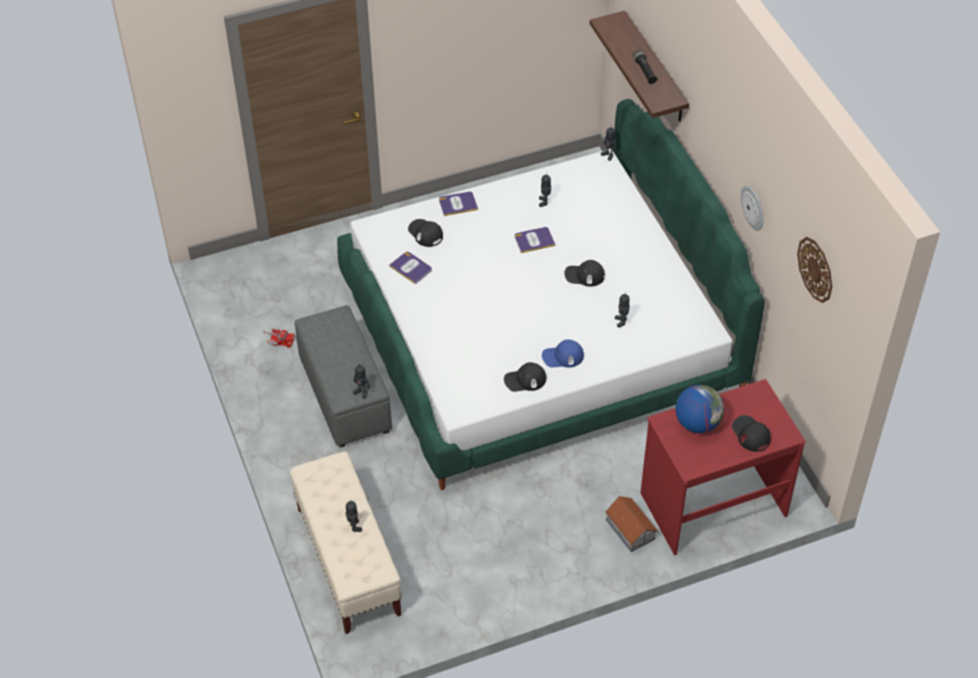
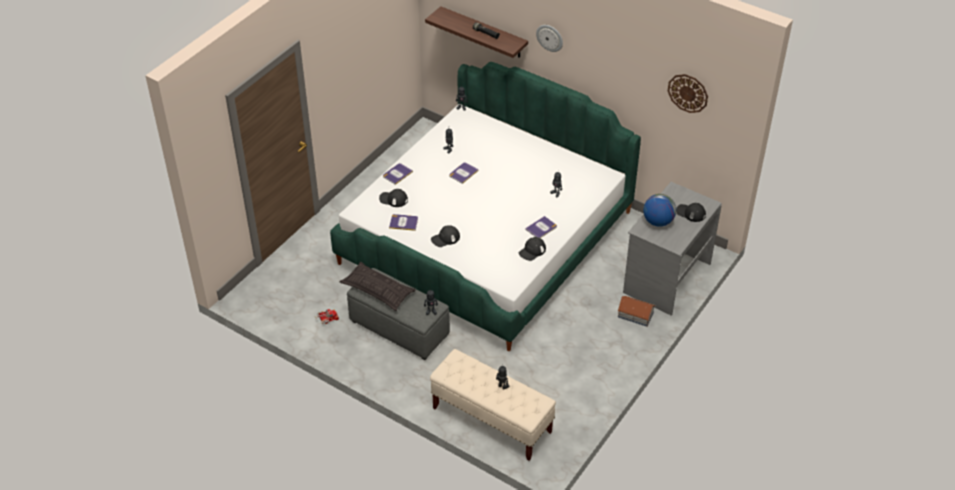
camera: 35 degrees left, 5 degrees down
blue cap [542,339,584,368] -> book [525,216,557,238]
black cap [564,260,605,287] -> black cap moved to [431,225,460,247]
red desk [640,379,806,555] -> grey desk [623,182,722,316]
wall clock [741,186,763,231] -> wall clock moved to [536,25,563,52]
none -> pillow [340,262,416,311]

